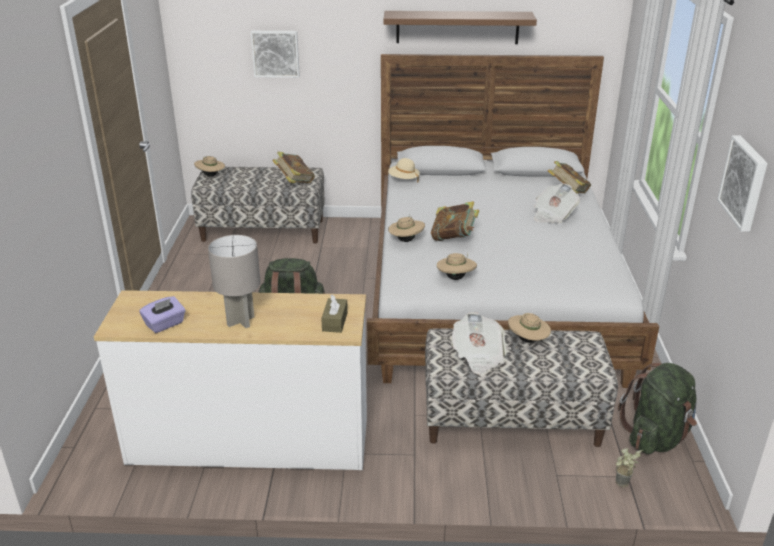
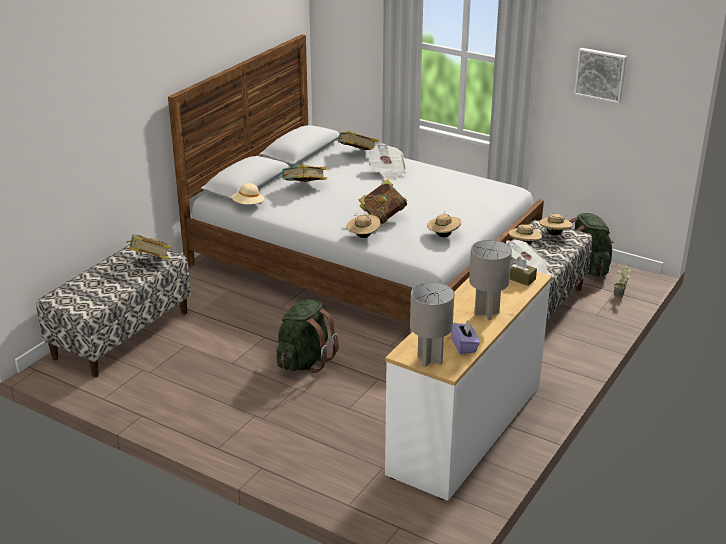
camera: 60 degrees left, 0 degrees up
beige hat [194,156,225,177] -> beige hat moved to [539,214,573,236]
picture [251,31,300,78] -> none
brown shelf [383,11,537,44] -> none
none -> book [282,165,327,182]
none -> grey table lamp [410,282,454,367]

